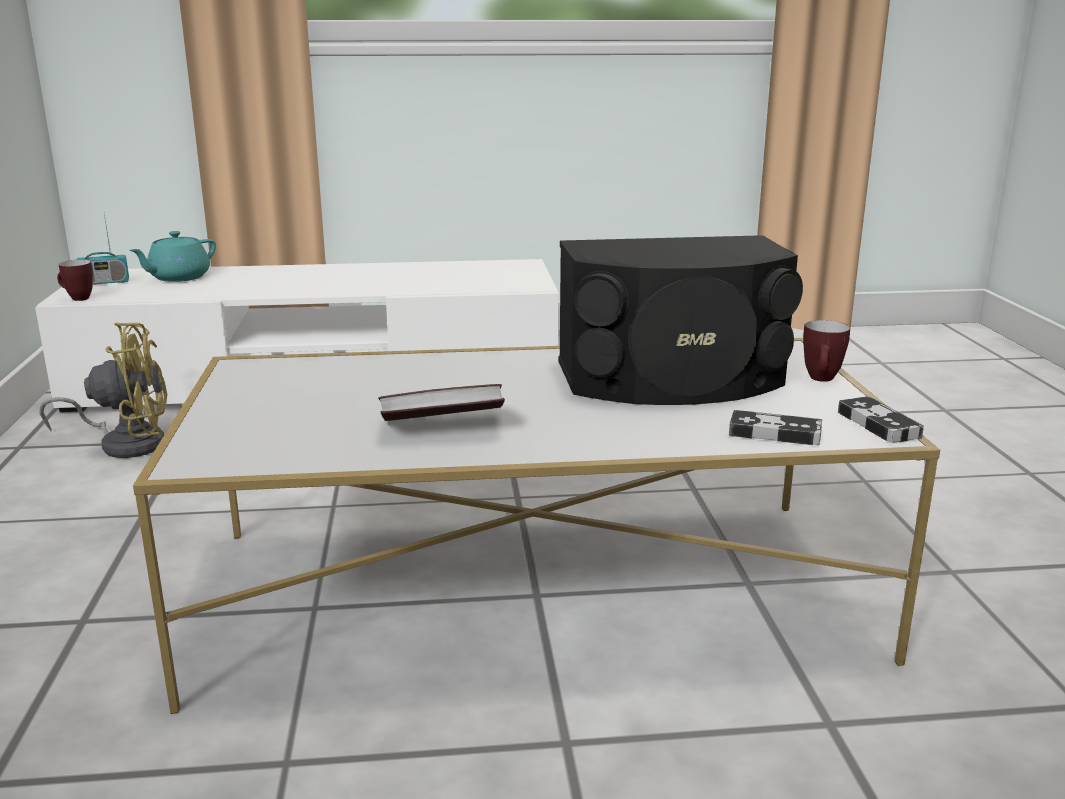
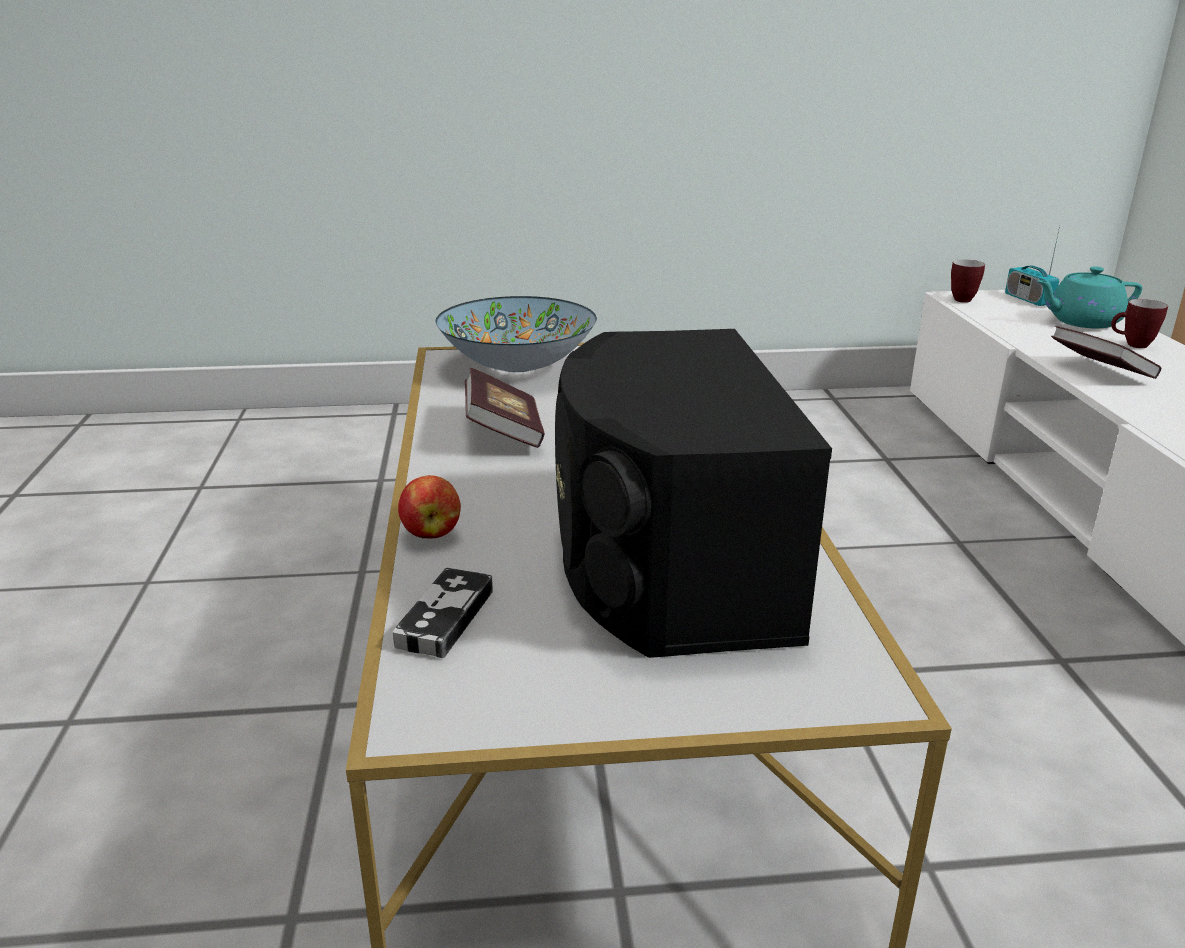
camera: 90 degrees right, 5 degrees up
yellow fan [39,323,167,458] -> none
turquoise teapot [129,231,216,282] -> turquoise teapot turned 45 degrees counterclockwise [1037,266,1142,328]
mug [803,320,850,382] -> mug moved to [1111,299,1168,348]
game controller [838,396,924,443] -> none
none -> apple [398,475,461,539]
none -> bowl [435,296,597,372]
none -> book [1051,326,1161,379]

